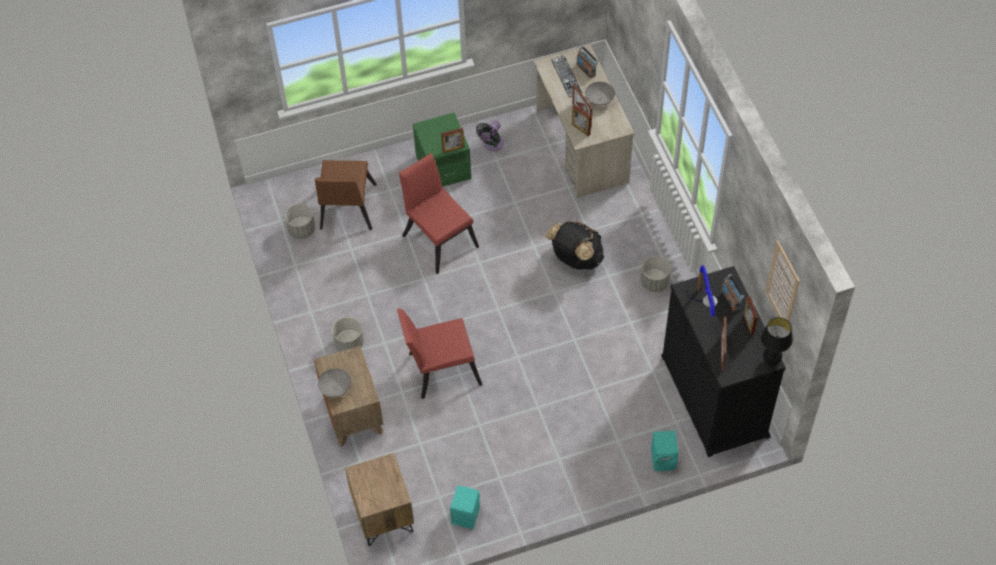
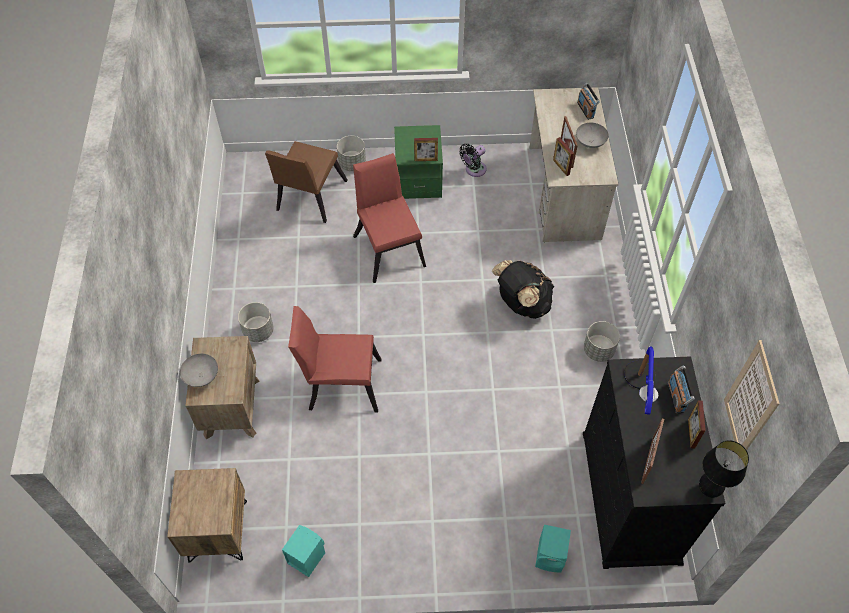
camera: 15 degrees right, 0 degrees up
grey planter [285,204,315,239] -> grey planter moved to [337,136,366,171]
keyboard [551,56,582,97] -> none

